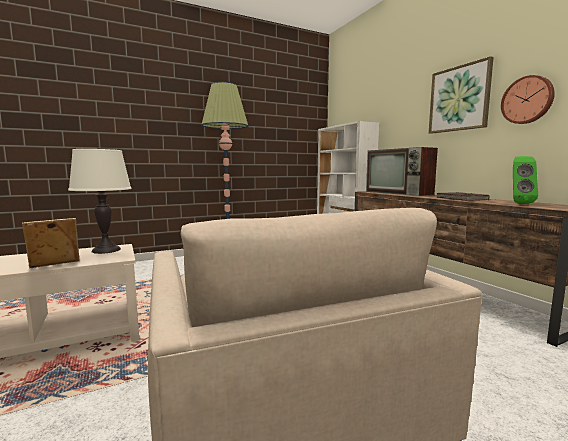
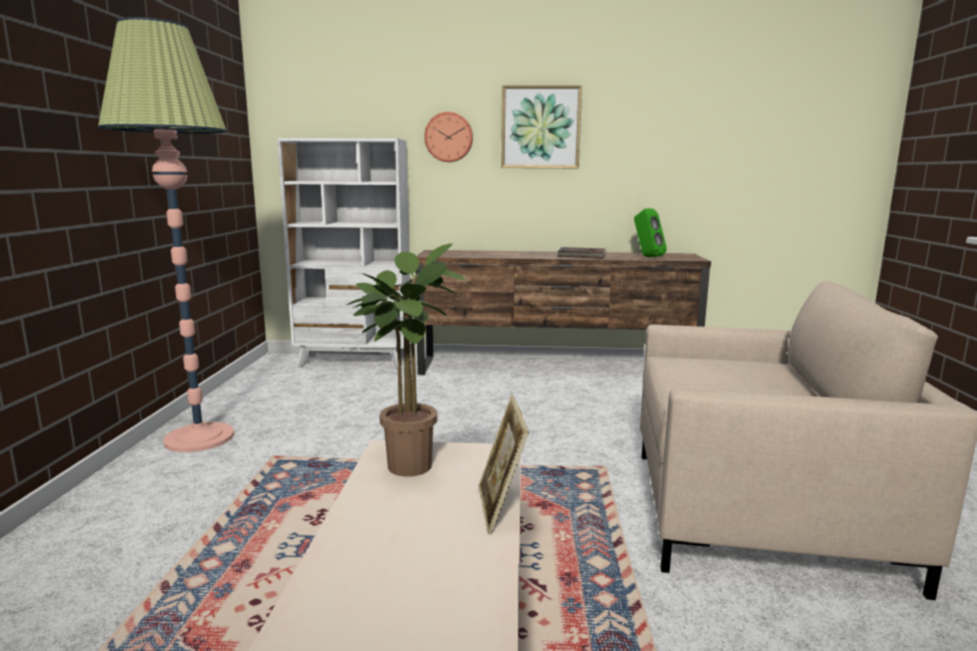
camera: 60 degrees left, 5 degrees up
white table lamp [68,149,132,254] -> potted plant [347,243,467,477]
television [366,147,438,196] -> none
wall clock [501,75,555,124] -> wall clock moved to [424,112,473,162]

